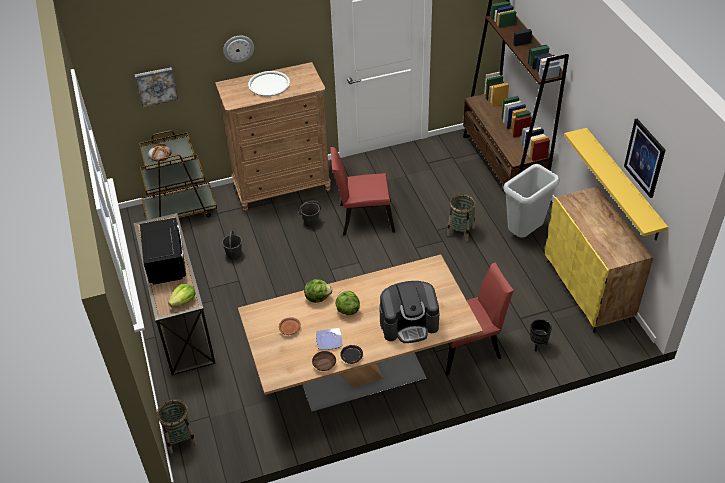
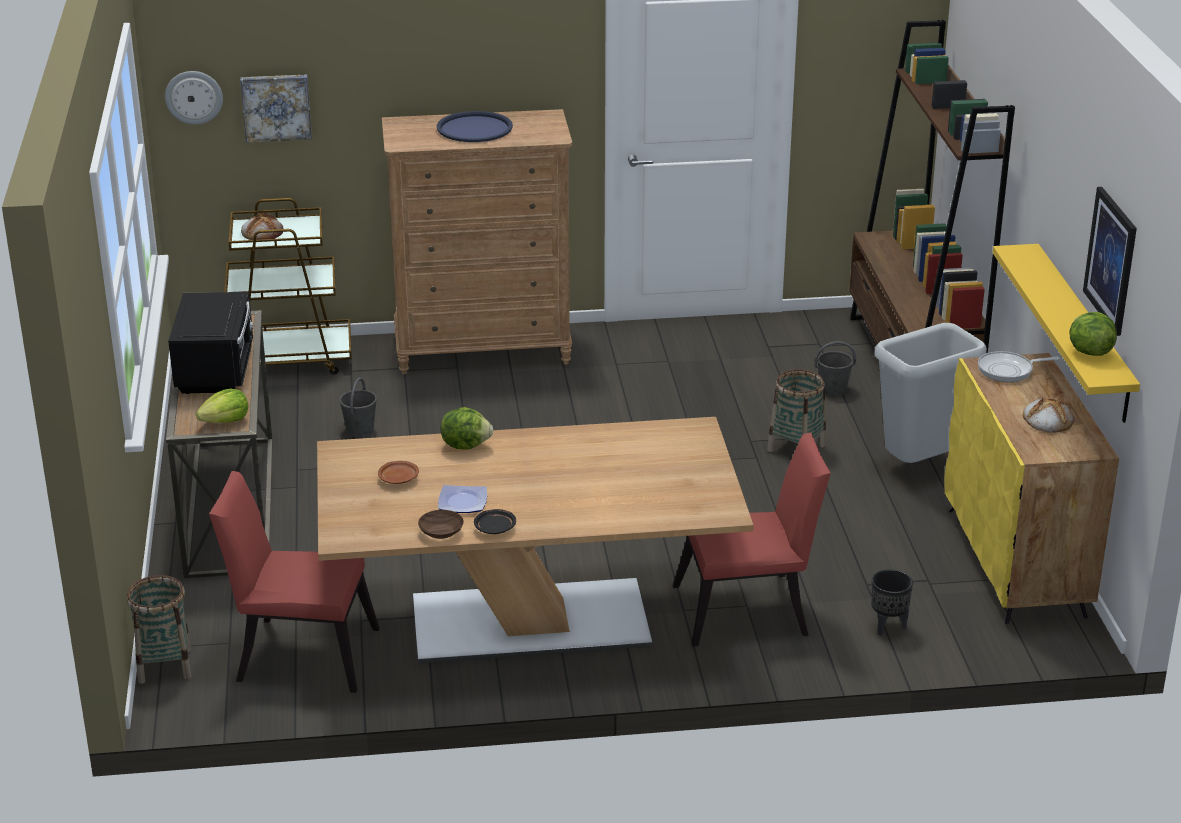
camera: 10 degrees right, 15 degrees down
wall clock [223,35,254,63] -> wall clock moved to [165,71,223,124]
white tray [248,71,290,96] -> blue tray [437,111,513,142]
grey bucket [299,200,321,227] -> grey bucket moved to [814,341,856,397]
red chair [330,147,395,236] -> red chair moved to [209,471,380,693]
lettuce [336,291,360,315] -> lettuce moved to [1069,312,1117,356]
coffee machine [380,281,440,343] -> none
none -> frying pan [978,351,1059,382]
none -> bread [1023,397,1075,433]

